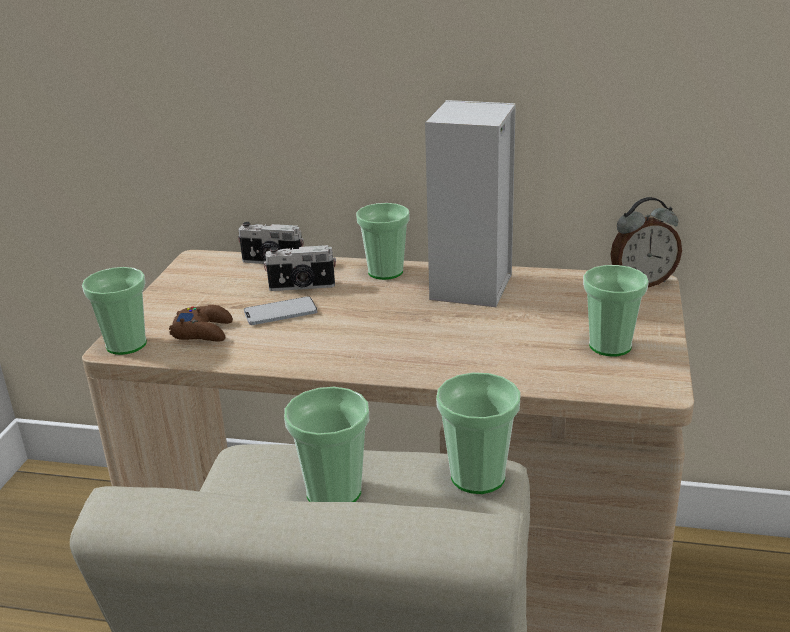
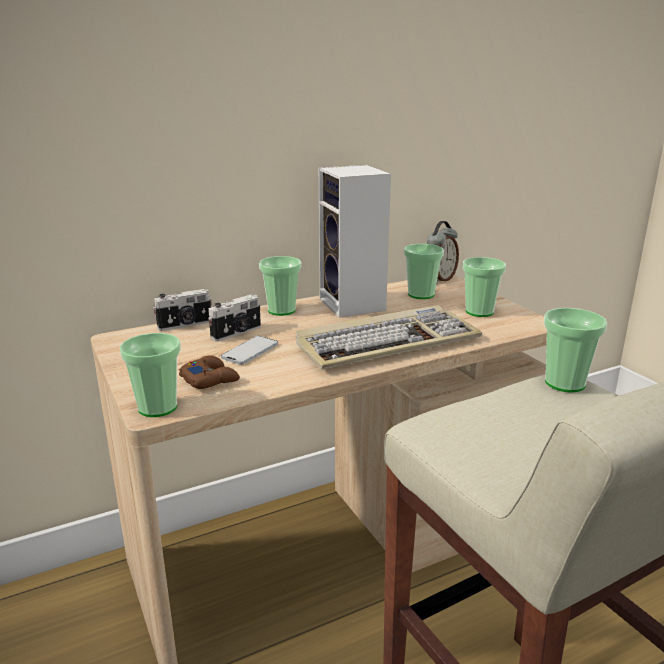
camera: 40 degrees left, 5 degrees down
cup [284,387,369,502] -> cup moved to [404,244,444,299]
none -> keyboard [296,305,482,370]

